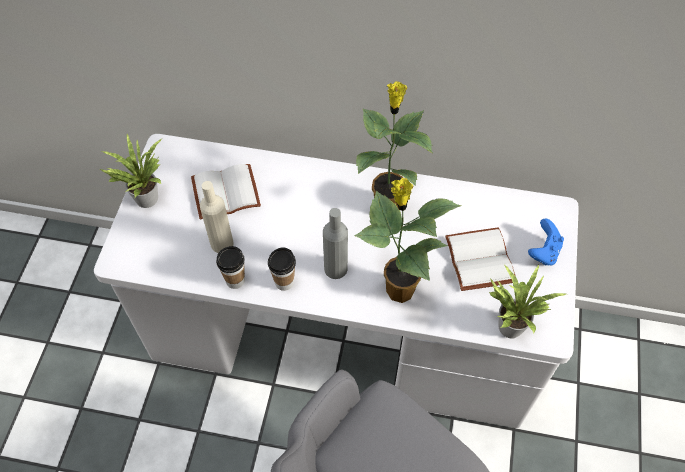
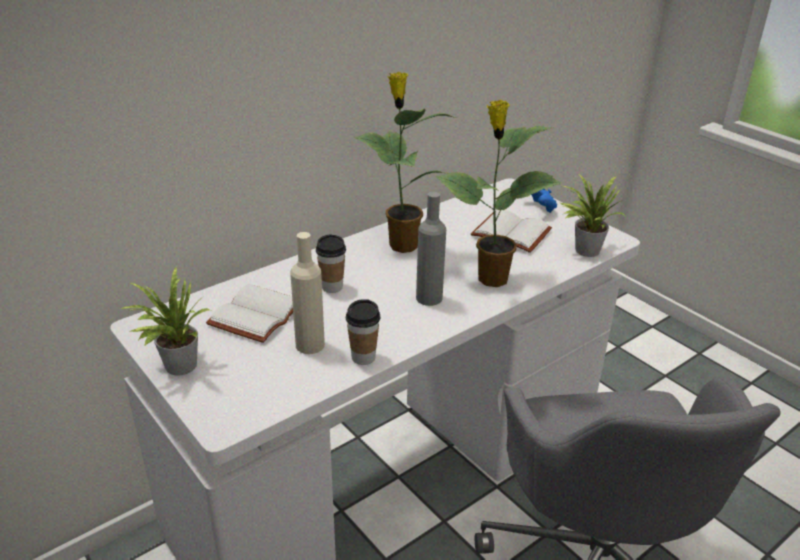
camera: 50 degrees left, 25 degrees down
cup [268,248,296,291] -> cup moved to [316,234,346,293]

